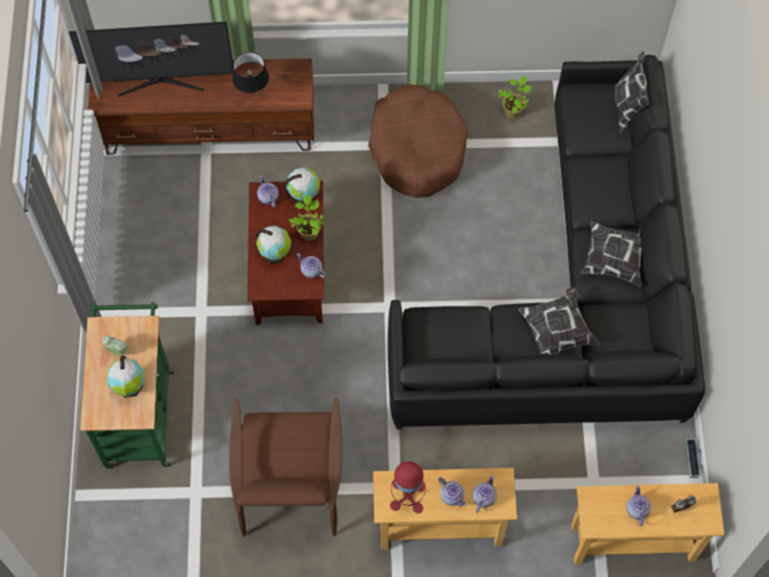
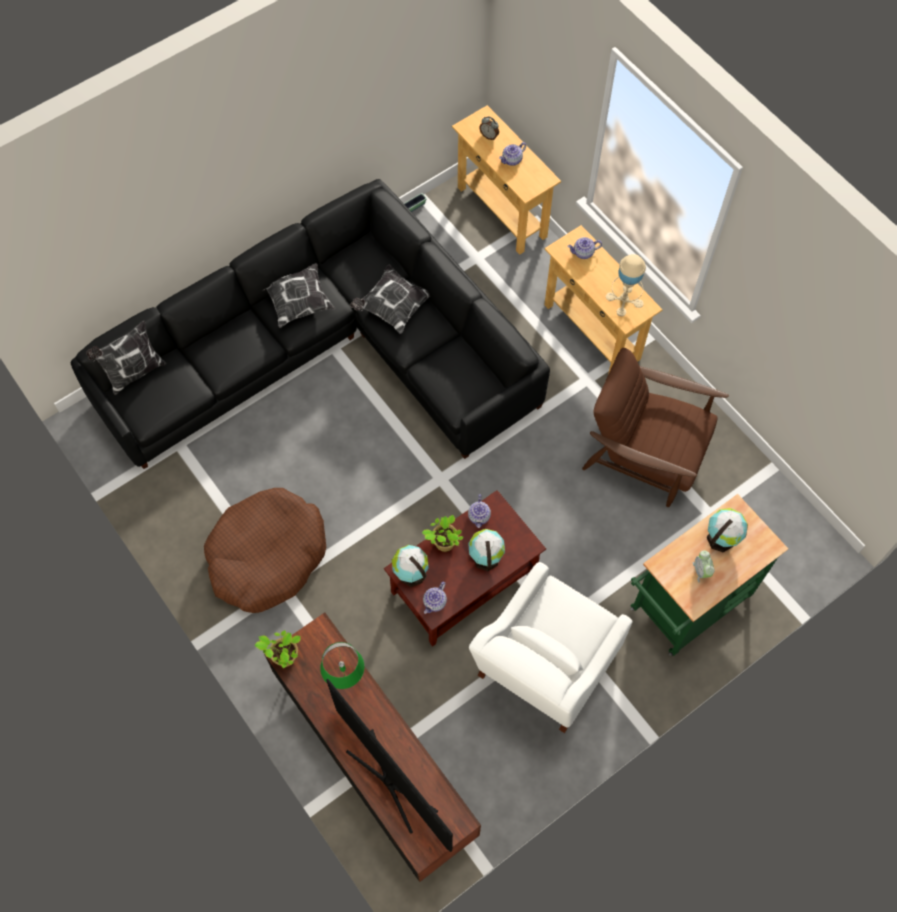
camera: 125 degrees left, 0 degrees up
brown armchair [229,398,342,537] -> brown armchair turned 120 degrees counterclockwise [582,348,729,507]
black table lamp [232,52,269,93] -> green table lamp [320,642,364,689]
red table lamp [390,461,426,513] -> beige table lamp [606,254,646,316]
teapot [439,477,466,506] -> none
potted plant [498,76,531,119] -> potted plant moved to [254,630,301,668]
none -> white armchair [469,562,632,733]

